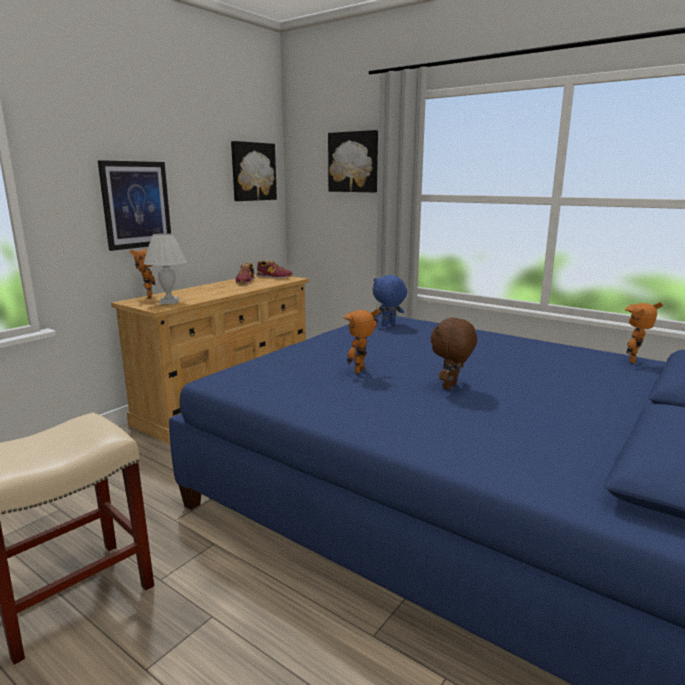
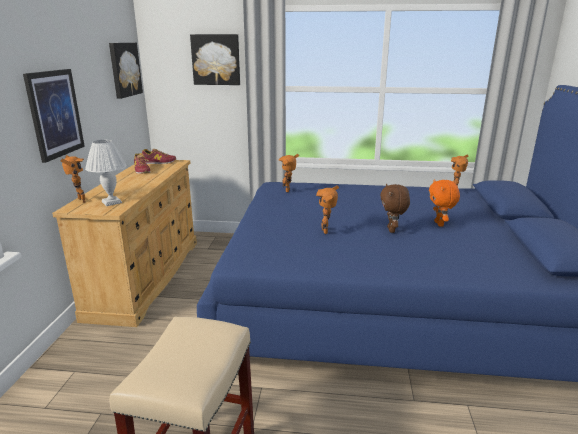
camera: 30 degrees left, 5 degrees up
blue plush toy [373,275,407,326] -> toy robot [279,154,299,193]
none -> orange plush toy [429,179,460,227]

